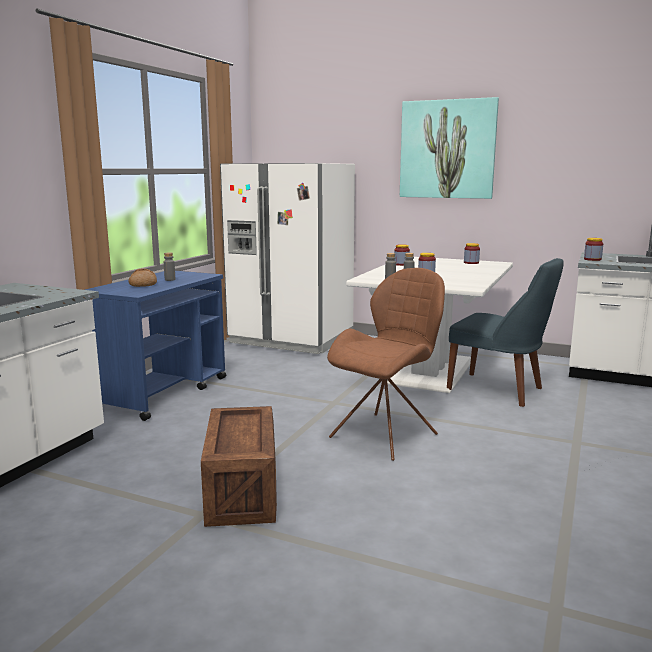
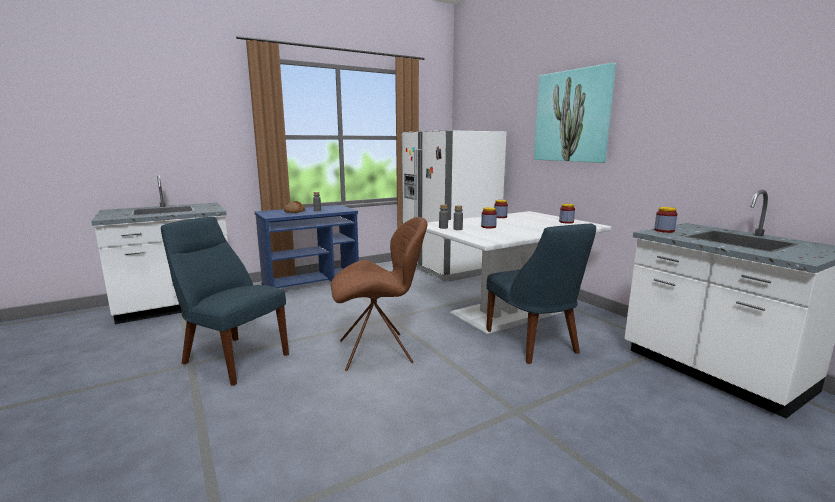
camera: 35 degrees right, 0 degrees up
crate [201,406,277,527] -> blue chair [161,217,289,386]

